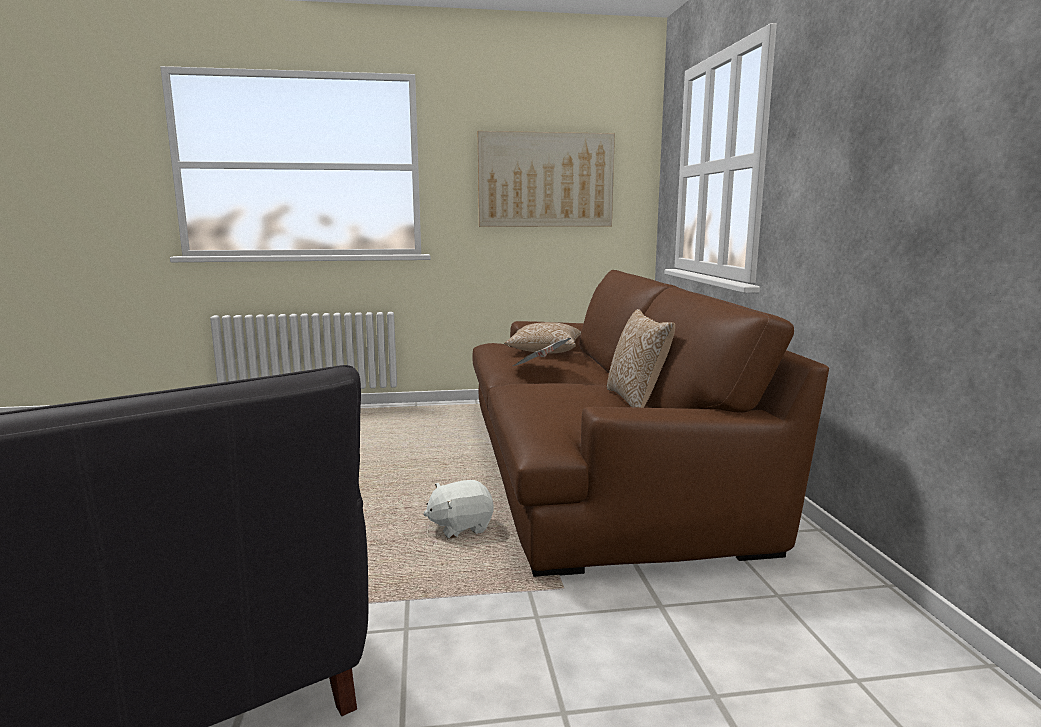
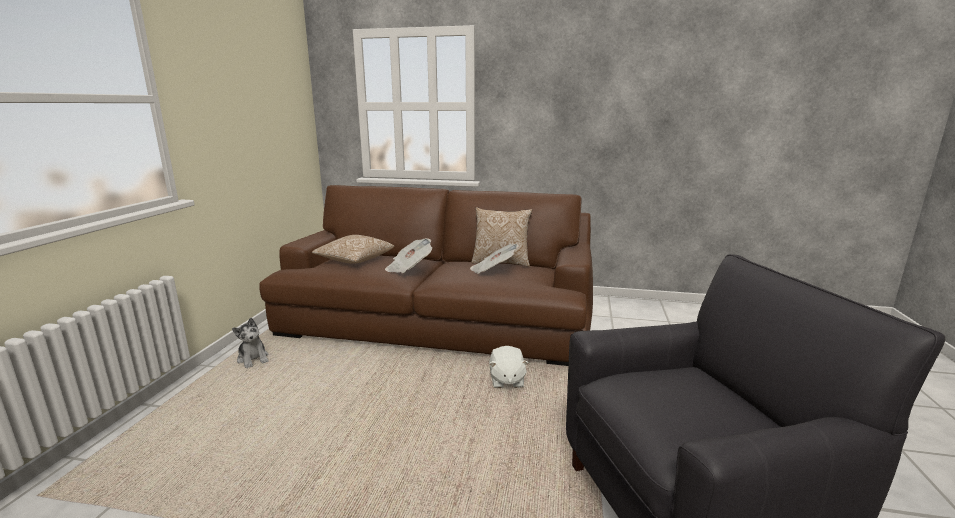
camera: 70 degrees left, 5 degrees up
picture [478,131,615,227] -> none
none -> plush toy [232,318,269,368]
none -> newspaper [470,244,519,274]

